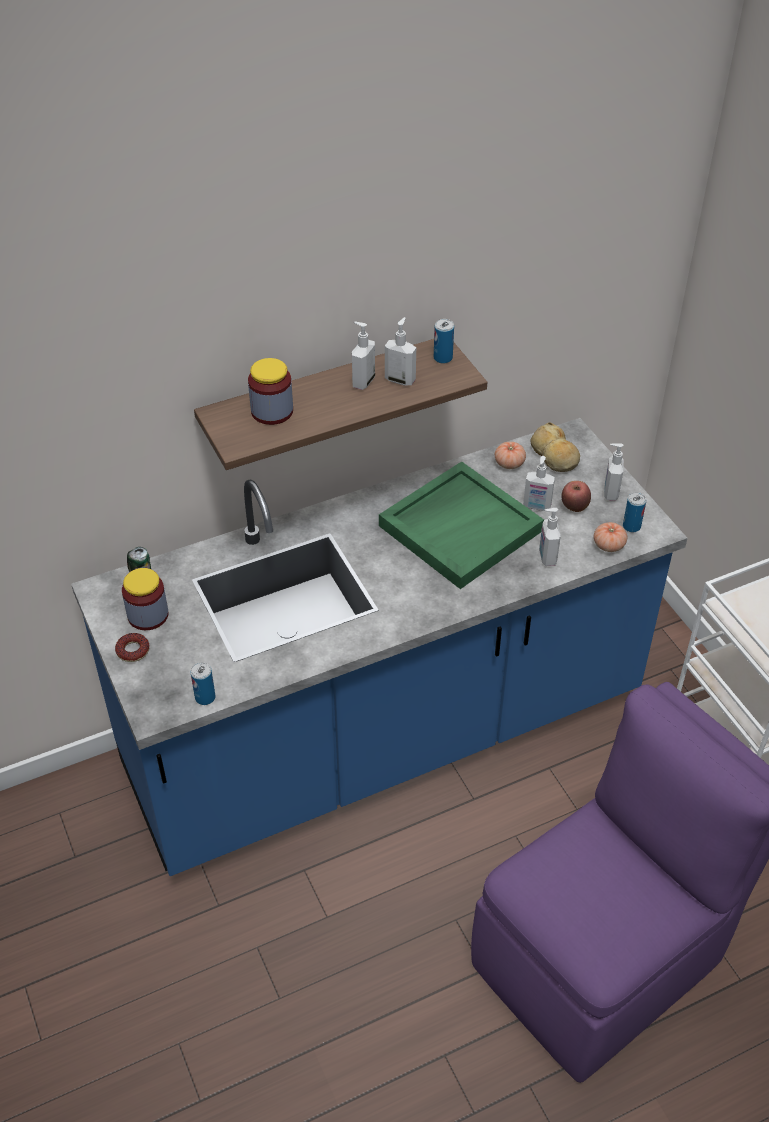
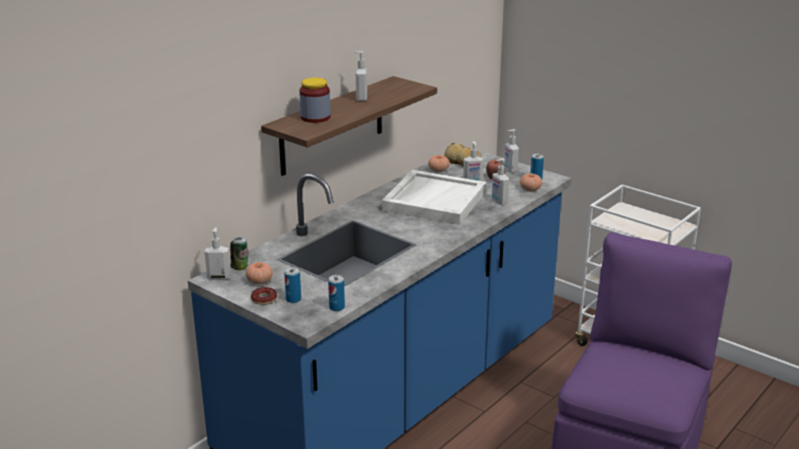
camera: 25 degrees left, 20 degrees down
jar [122,568,169,630] -> tomato [246,262,273,284]
green tray [379,461,544,589] -> white tray [382,170,486,225]
soap dispenser [385,317,416,386] -> soap dispenser moved to [205,227,231,280]
can [434,319,454,364] -> can moved to [284,267,301,303]

